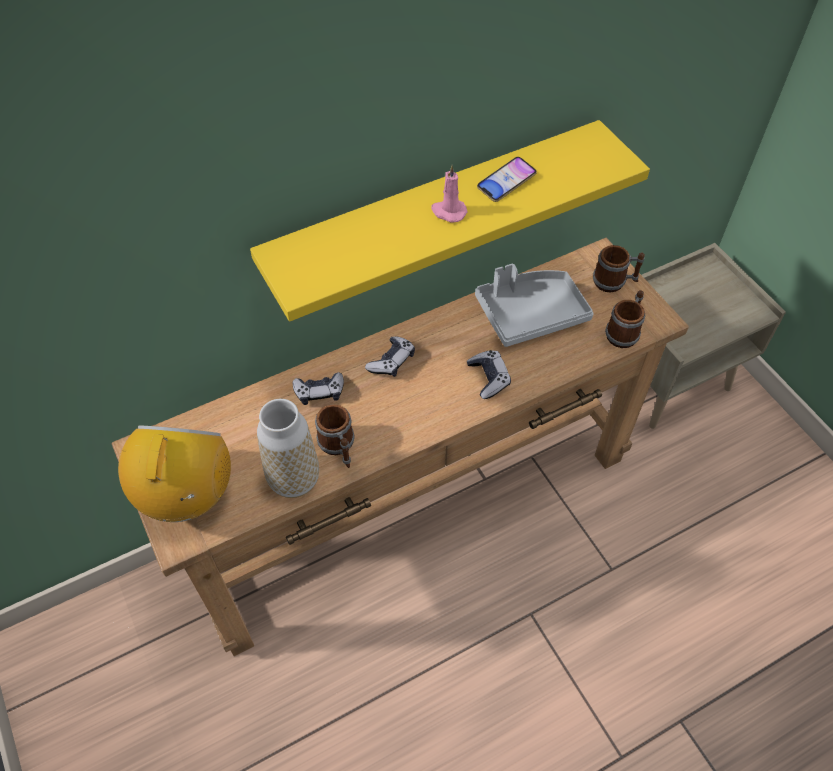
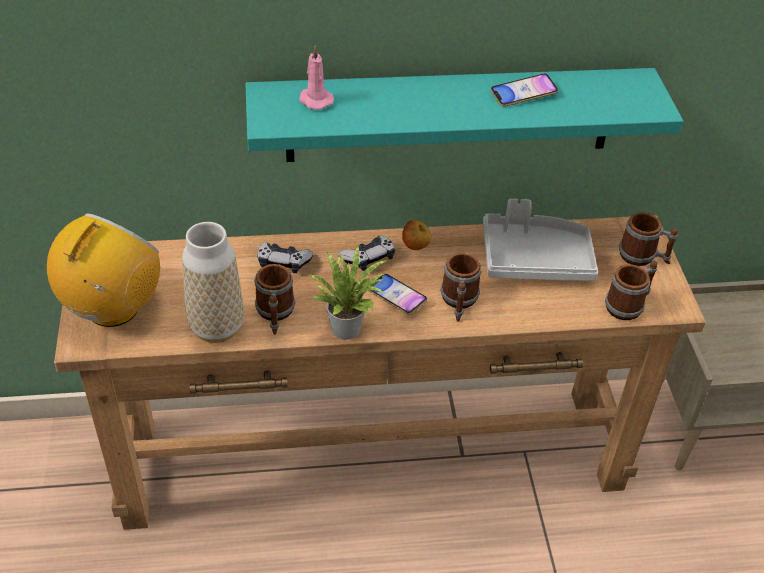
camera: 20 degrees right, 10 degrees down
yellow shelf [250,120,650,322] -> turquoise shelf [245,68,683,162]
pink candle [431,165,468,223] -> pink candle moved to [299,45,334,110]
game controller [467,350,511,399] -> mug [440,253,482,322]
none -> potted plant [308,245,387,340]
none -> phone [368,274,427,315]
none -> apple [402,220,431,250]

